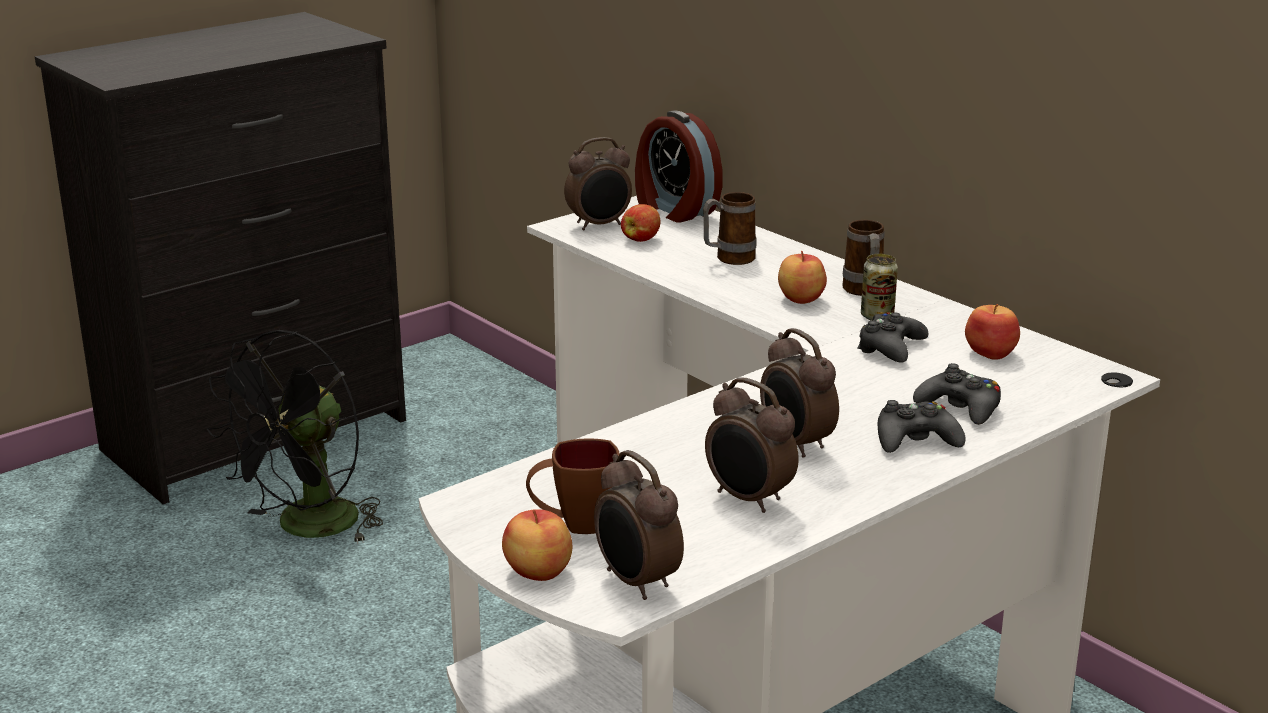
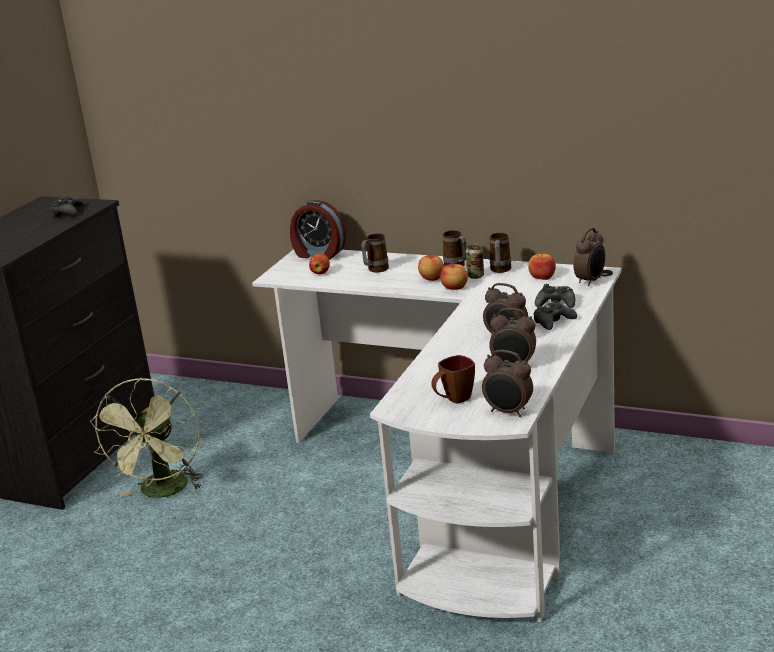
camera: 25 degrees left, 0 degrees up
black fan [207,330,383,544] -> green fan [90,378,203,498]
apple [502,509,572,581] -> apple moved to [440,263,468,290]
alarm clock [564,137,632,230] -> alarm clock moved to [574,228,605,286]
black game controller [858,312,928,363] -> black game controller moved to [52,196,84,217]
none -> mug [490,233,511,273]

